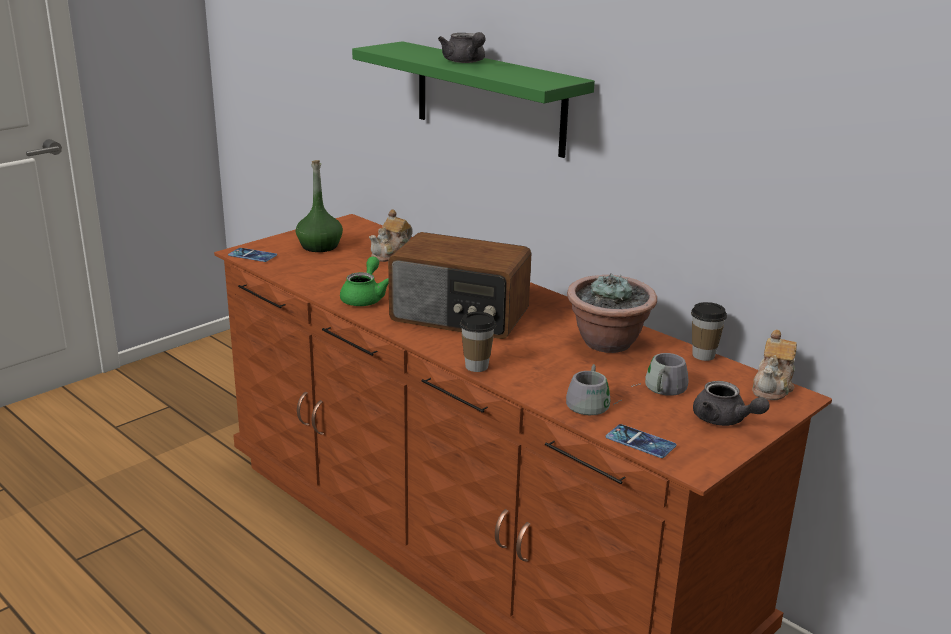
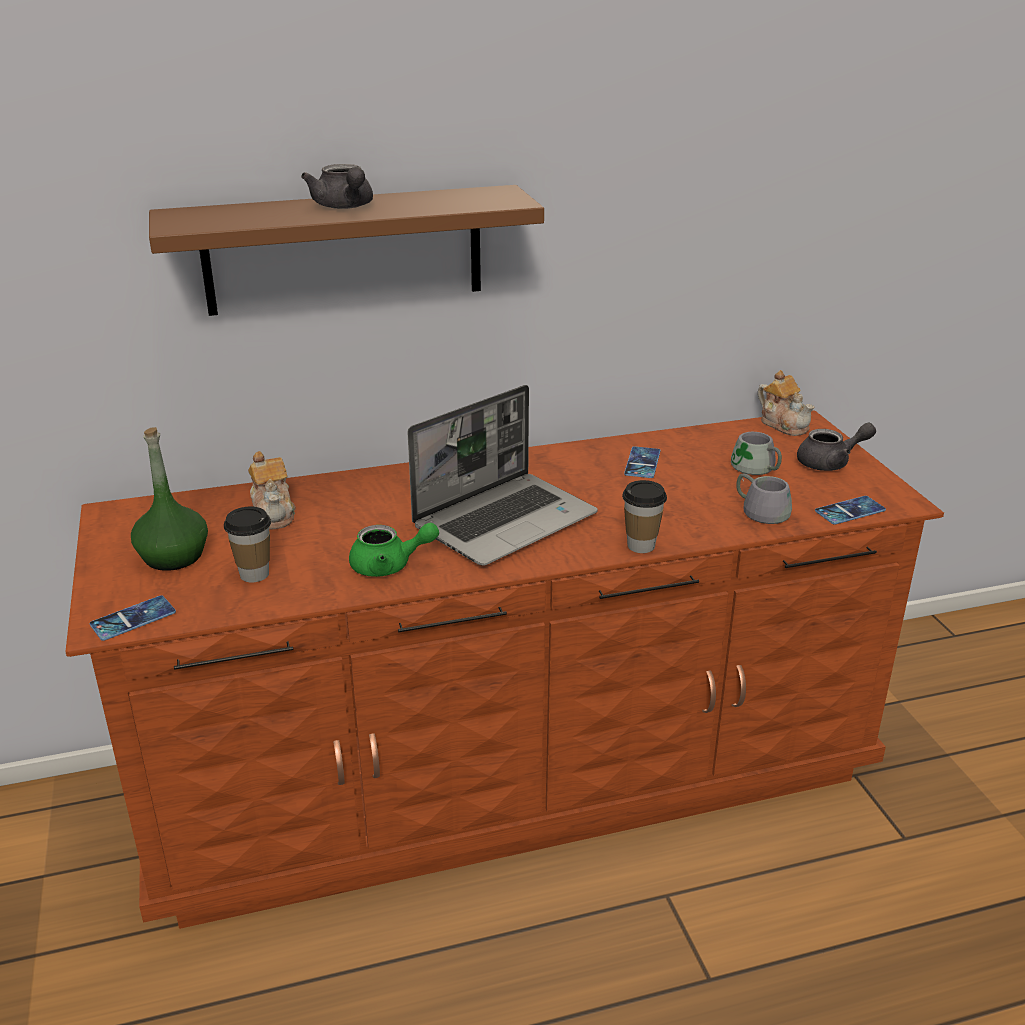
camera: 60 degrees left, 5 degrees up
green teapot [340,257,389,306] -> green teapot turned 135 degrees clockwise [349,523,439,577]
green shelf [352,41,595,158] -> brown shelf [149,185,544,316]
radio [388,232,531,339] -> laptop [408,385,598,566]
grey teapot [438,32,485,63] -> grey teapot turned 60 degrees clockwise [301,164,373,209]
potted plant [567,274,657,353] -> phone [624,446,660,478]
cup [691,302,727,361] -> cup moved to [224,507,271,582]

